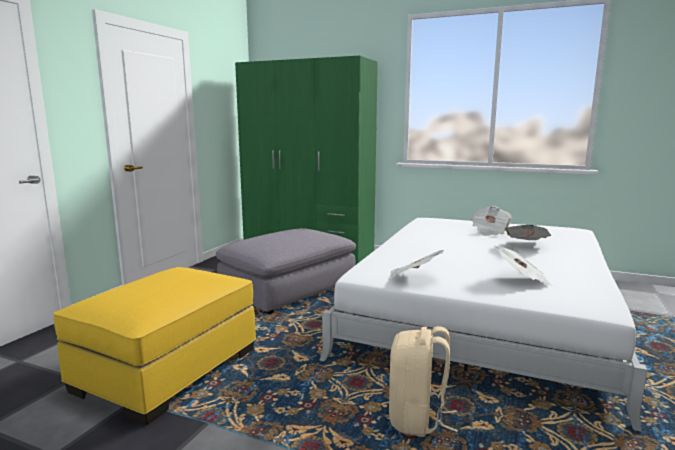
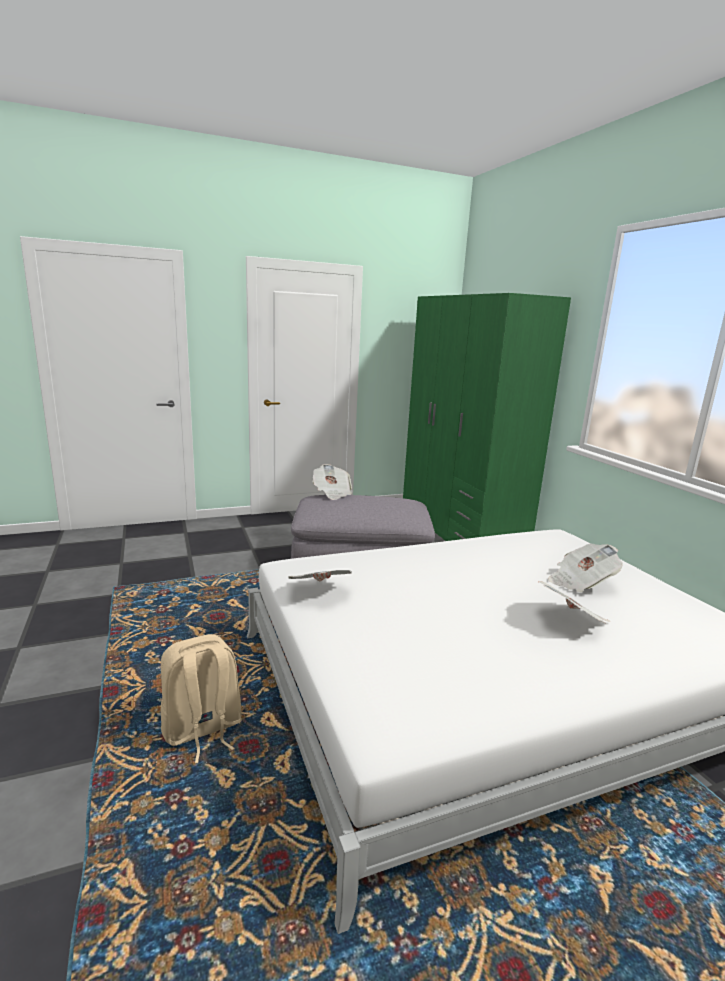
camera: 45 degrees right, 5 degrees up
yellow ottoman [53,267,256,425] -> none
newspaper [494,245,552,286] -> newspaper moved to [313,464,352,500]

